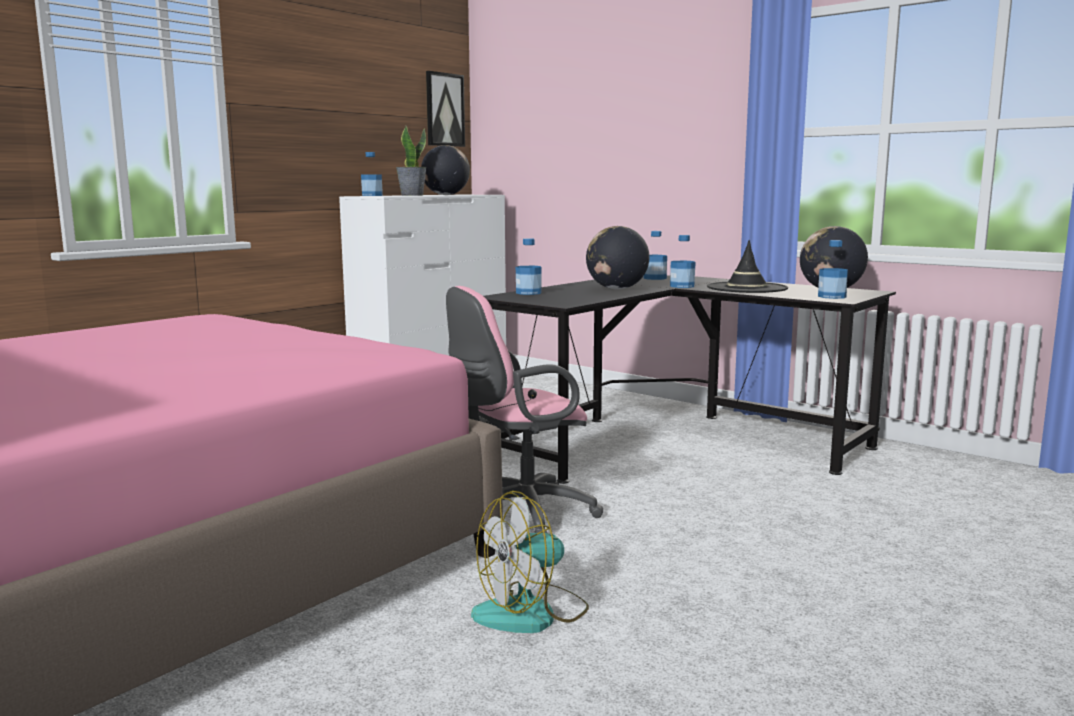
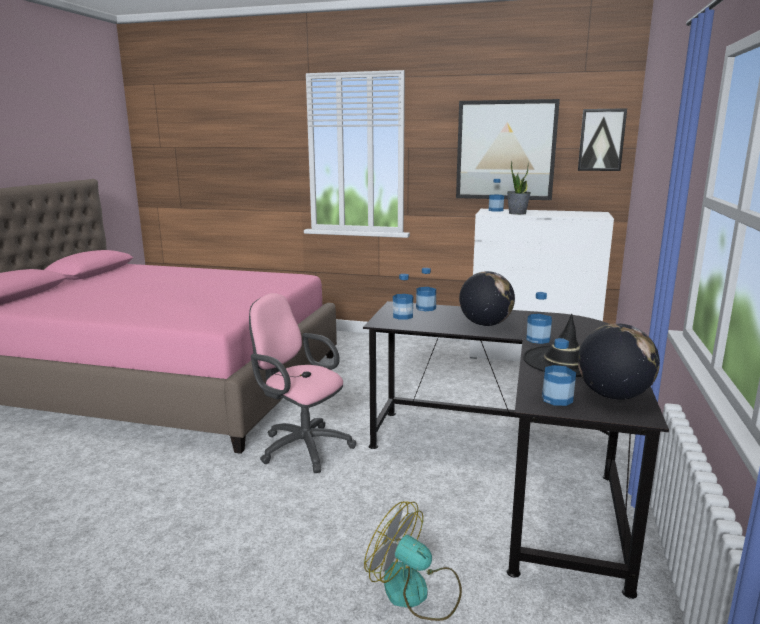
camera: 65 degrees right, 5 degrees up
globe [421,145,470,195] -> none
fan [471,491,589,633] -> fan moved to [364,501,462,621]
bottle [644,231,667,280] -> bottle moved to [393,274,413,320]
none -> picture [456,99,560,200]

